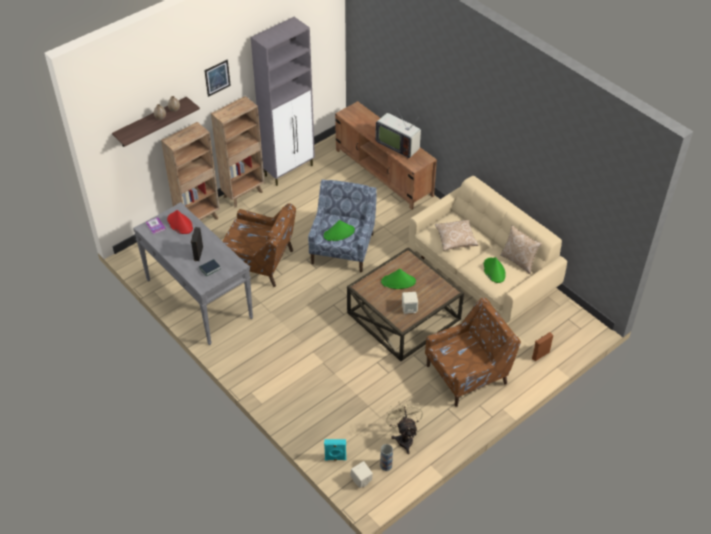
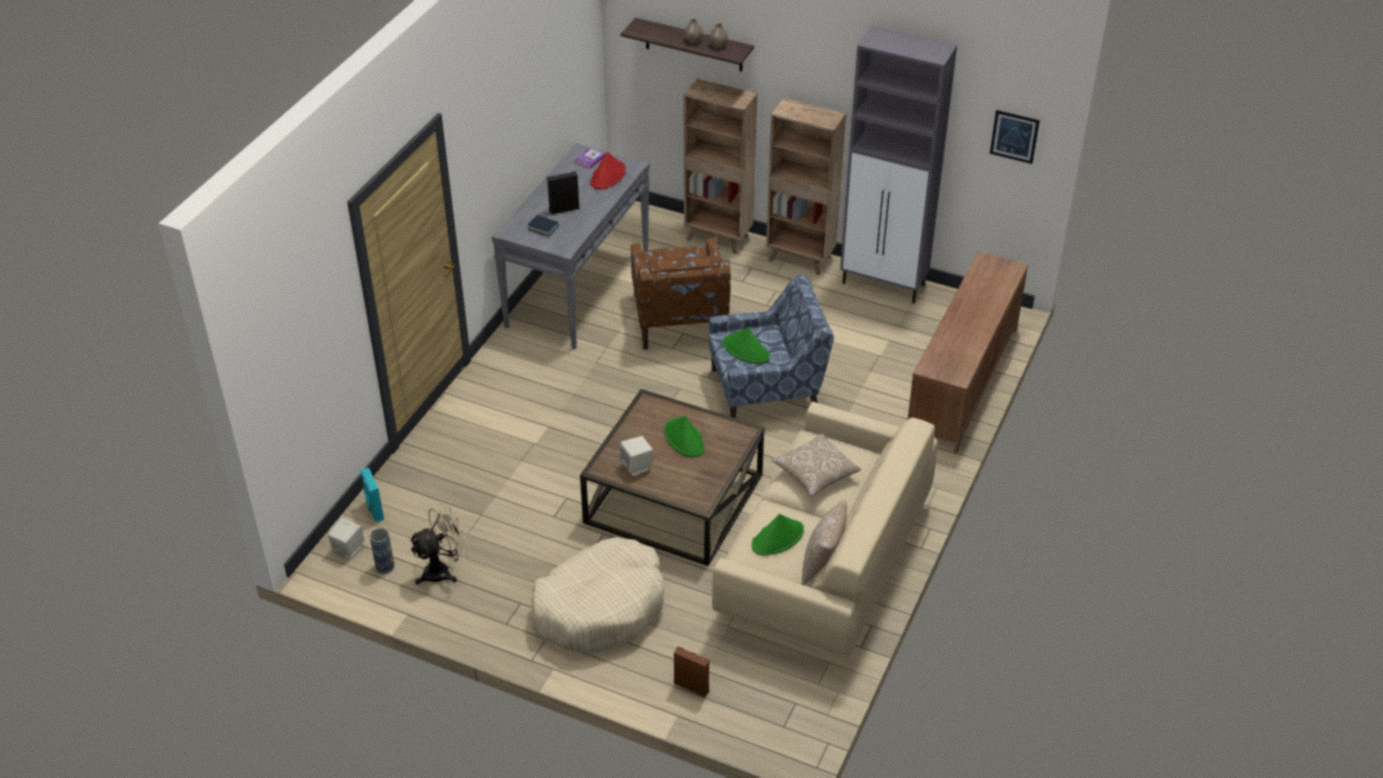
camera: 65 degrees right, 5 degrees down
picture [204,60,231,97] -> picture moved to [990,110,1040,164]
television [376,107,421,159] -> none
brown armchair [425,298,521,407] -> beige dog bed [531,537,664,653]

